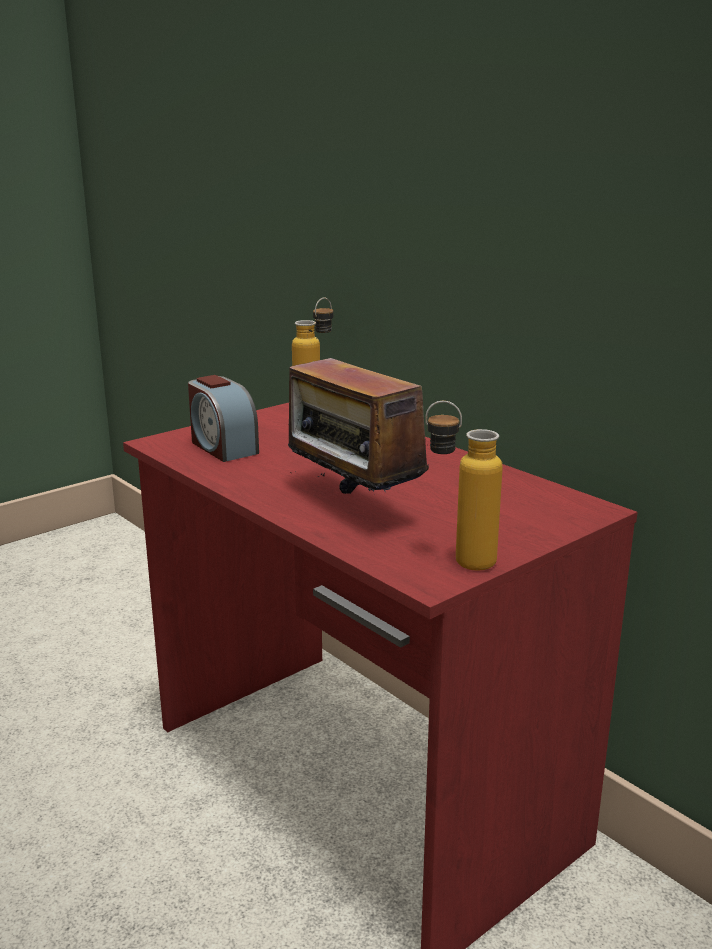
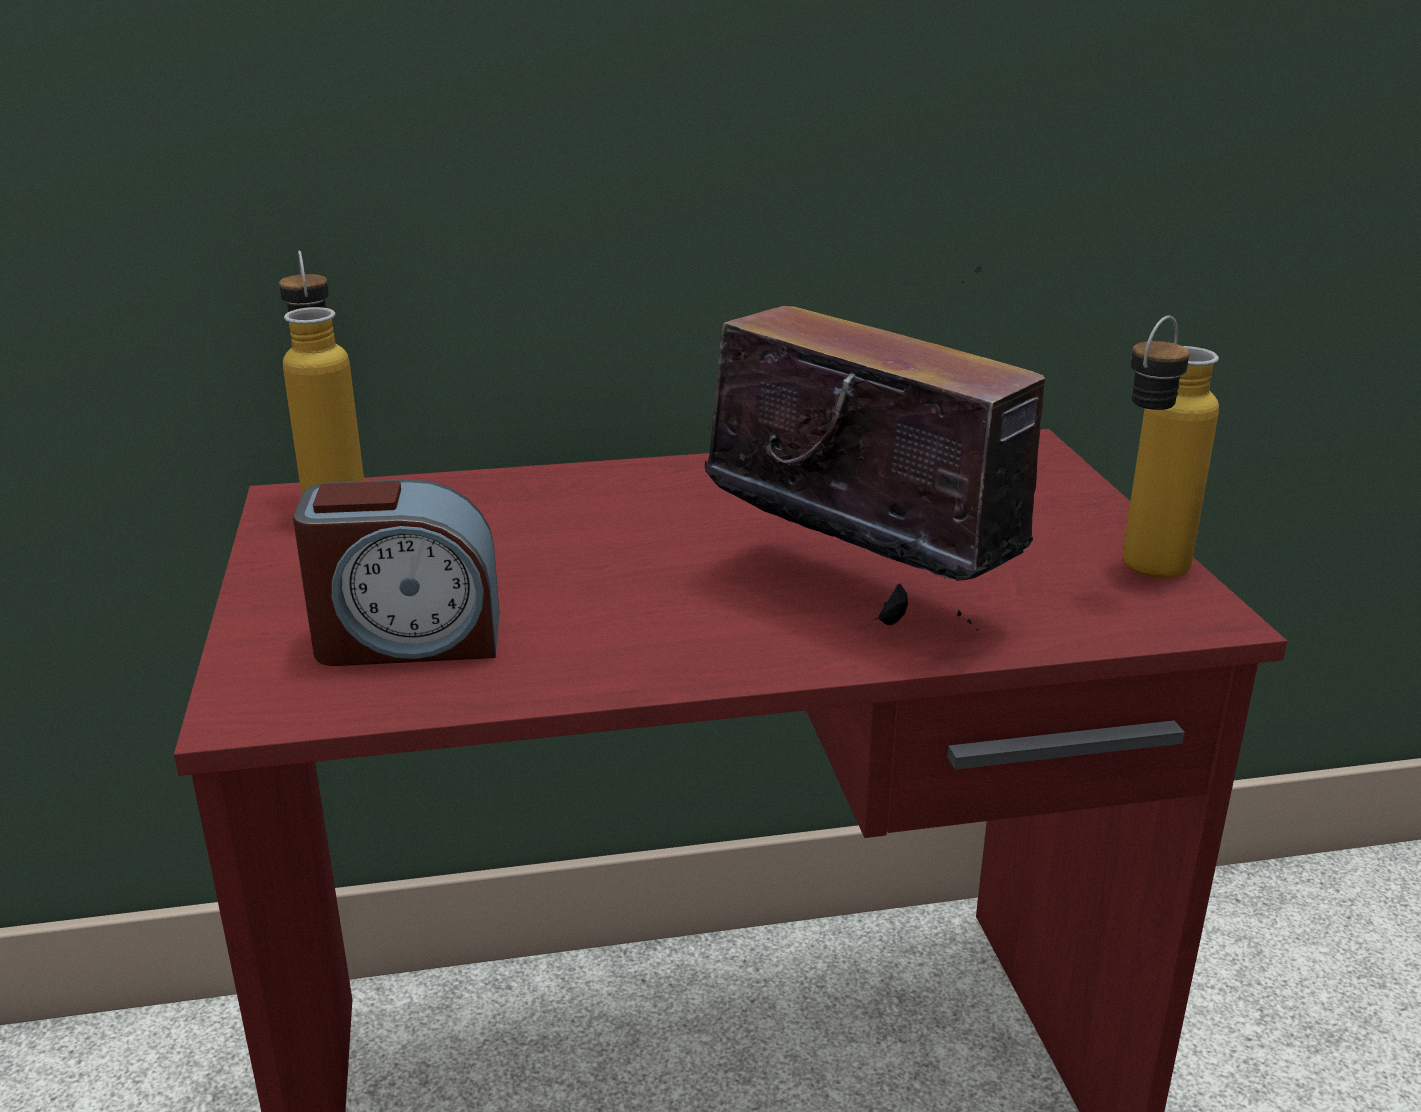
camera: 60 degrees left, 5 degrees up
radio [288,330,429,494] -> radio turned 135 degrees counterclockwise [705,266,1045,631]

